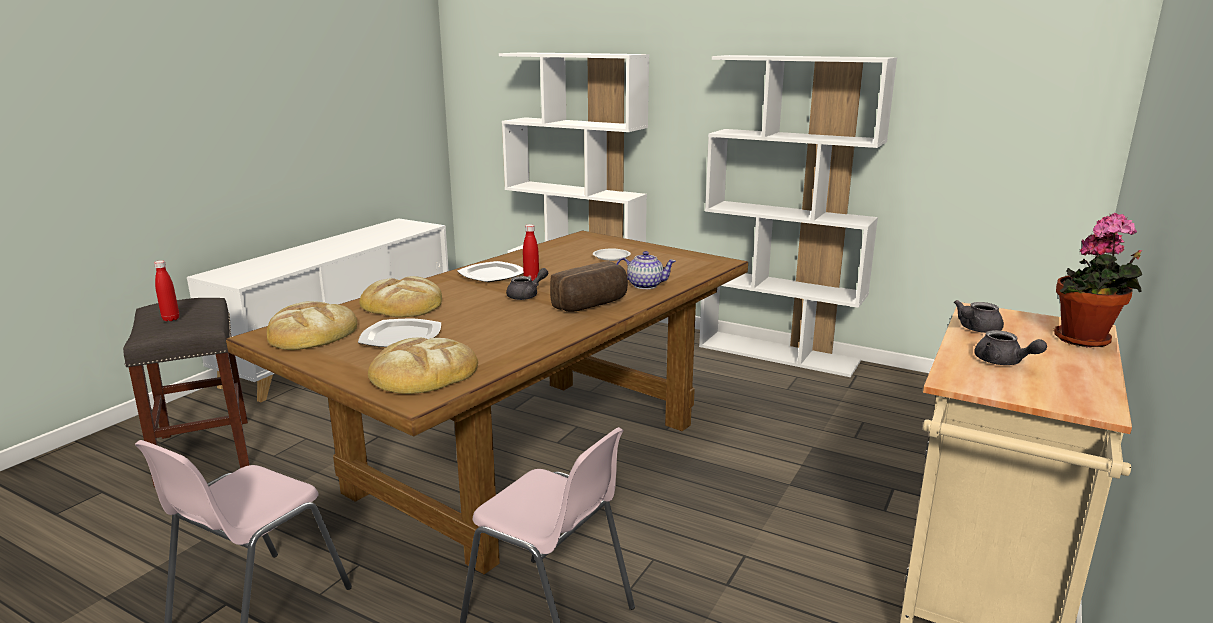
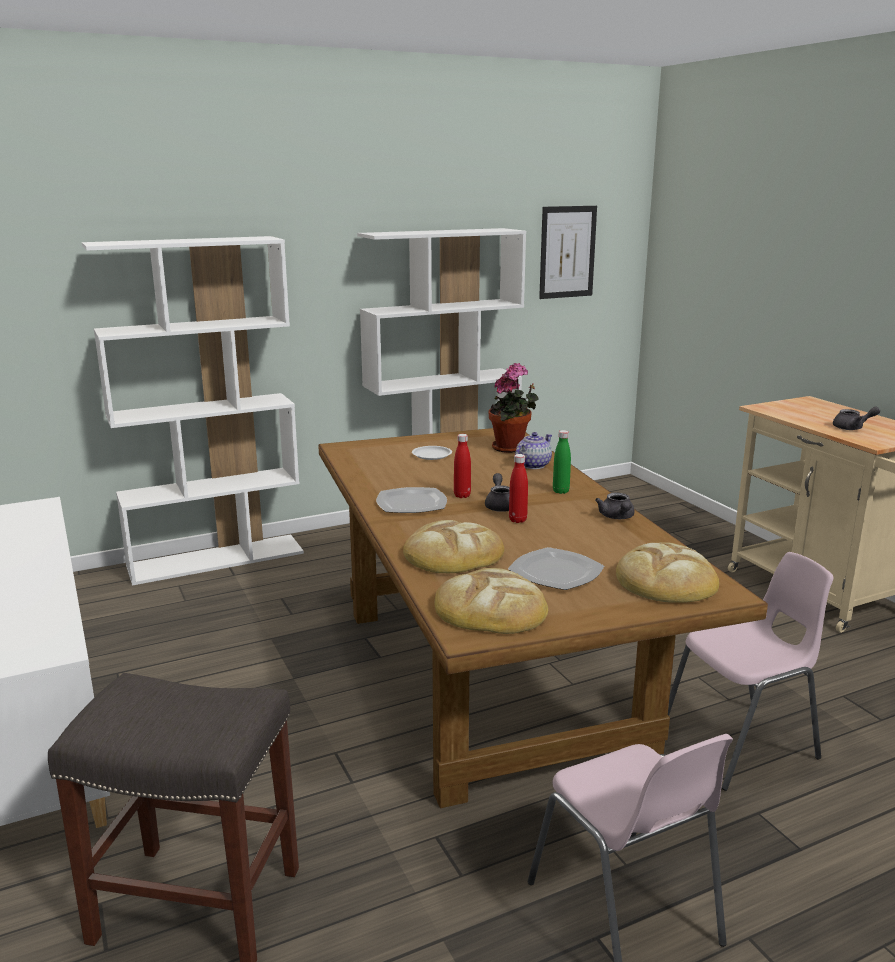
camera: 55 degrees left, 0 degrees up
red bottle [154,260,179,321] -> red bottle moved to [509,454,528,523]
bread [550,261,628,312] -> green bottle [553,430,571,494]
grey teapot [954,300,1004,333] -> grey teapot moved to [595,493,635,519]
potted plant [1054,213,1142,348] -> potted plant moved to [489,363,539,453]
none -> picture [539,206,597,299]

